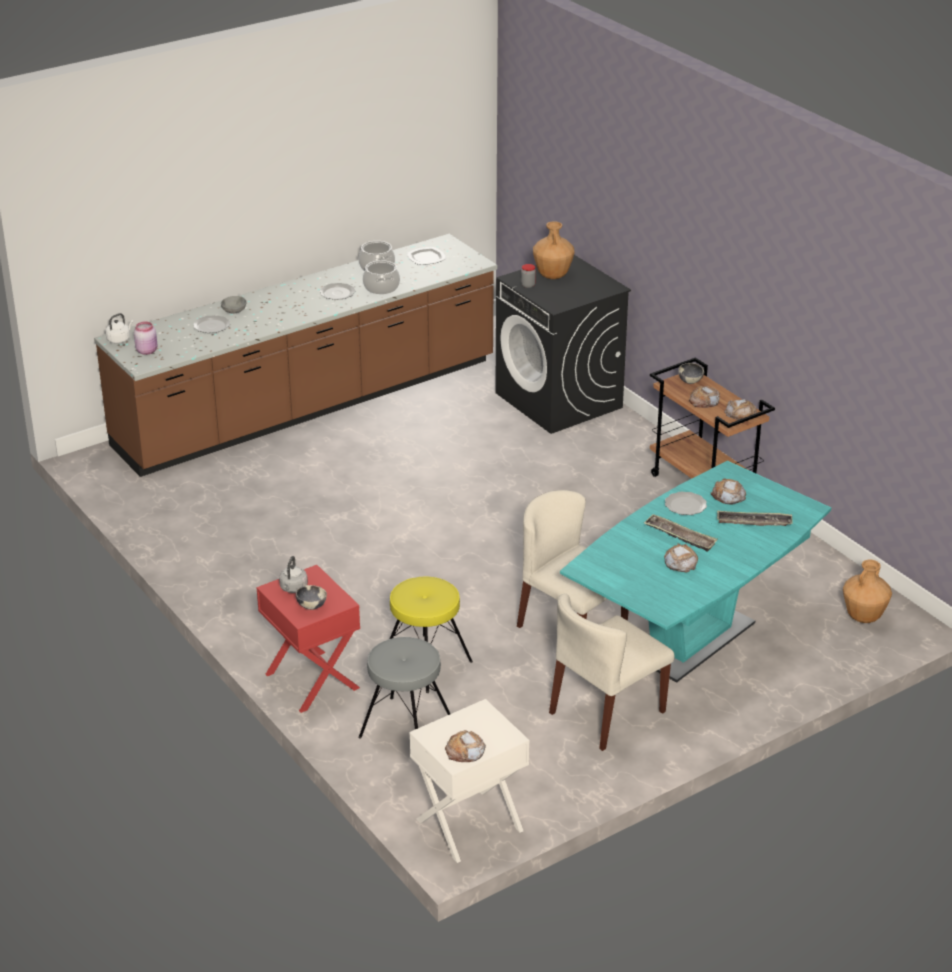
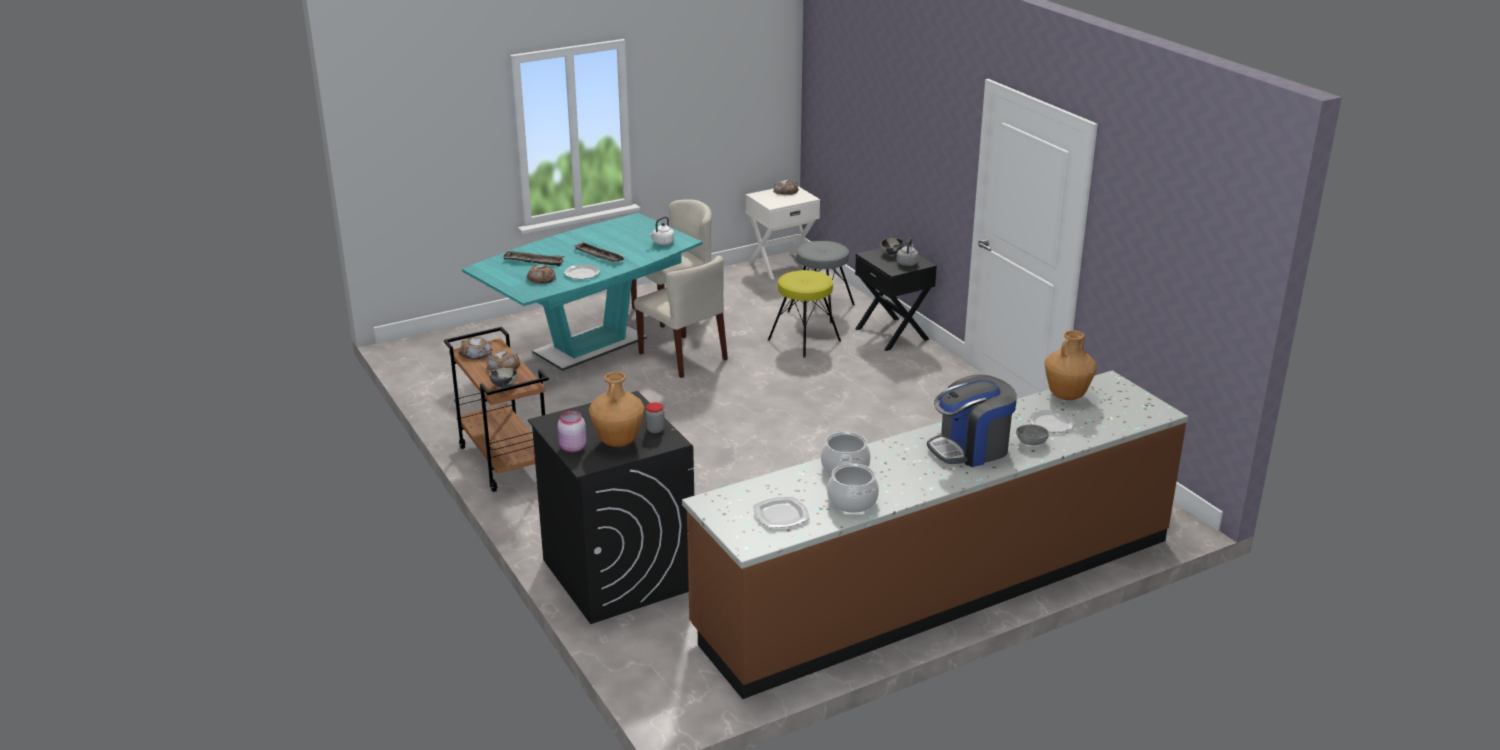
camera: 175 degrees left, 5 degrees down
white kettle [105,313,133,344] -> white kettle moved to [648,217,674,245]
pink jar [134,321,157,355] -> pink jar moved to [557,411,587,452]
red nightstand [256,565,360,713] -> black nightstand [855,246,937,351]
plate [319,283,355,300] -> none
bread [664,543,698,573] -> none
brown vase [843,560,892,623] -> brown vase moved to [1045,330,1097,400]
none -> coffee machine [927,374,1017,467]

